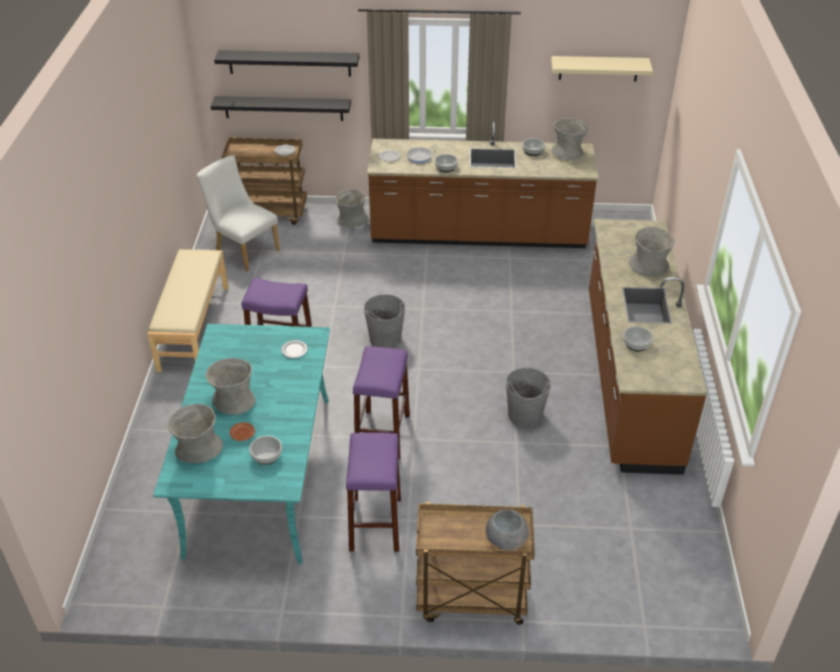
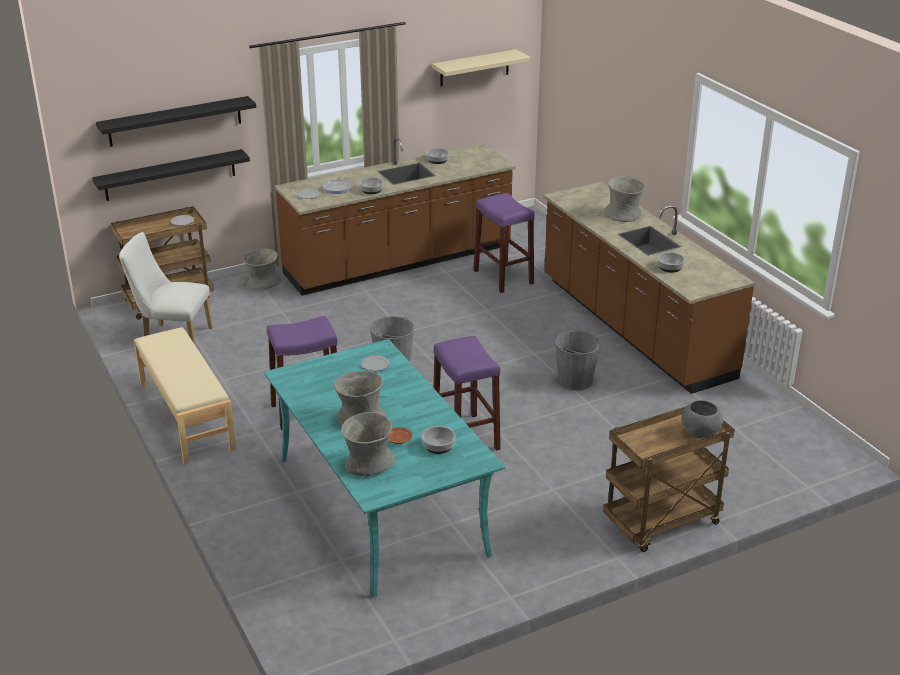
camera: 30 degrees left, 10 degrees down
purple stool [346,432,401,552] -> purple stool moved to [473,193,535,293]
grey vase [552,118,589,160] -> none

